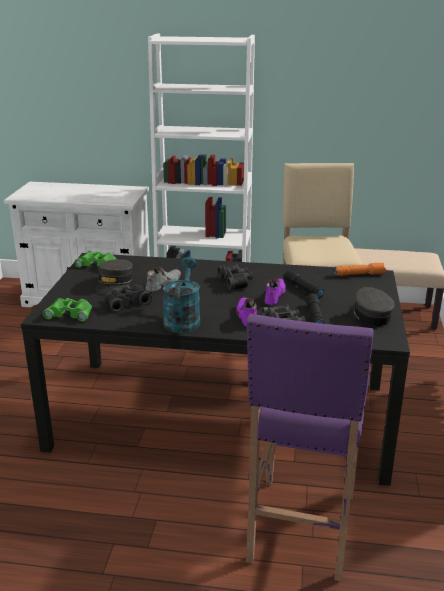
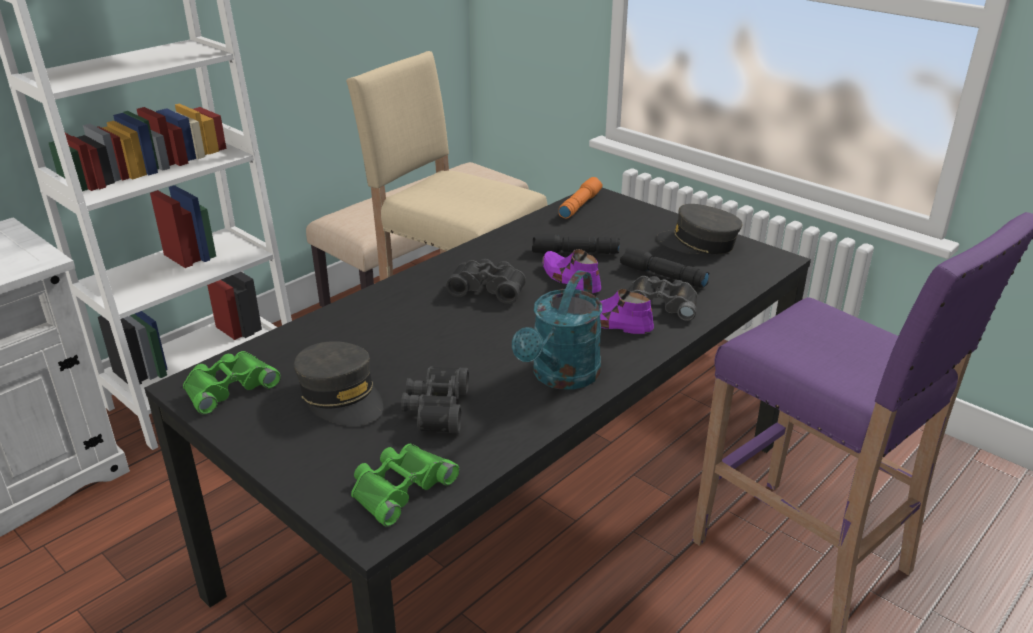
camera: 55 degrees left, 5 degrees up
grey shoe [145,267,181,292] -> none
turquoise watering can [163,257,200,333] -> turquoise watering can turned 105 degrees counterclockwise [512,270,602,390]

